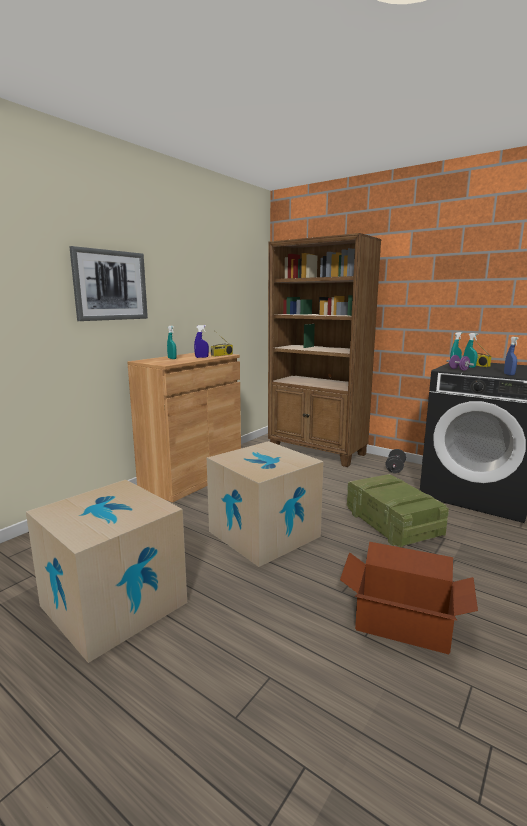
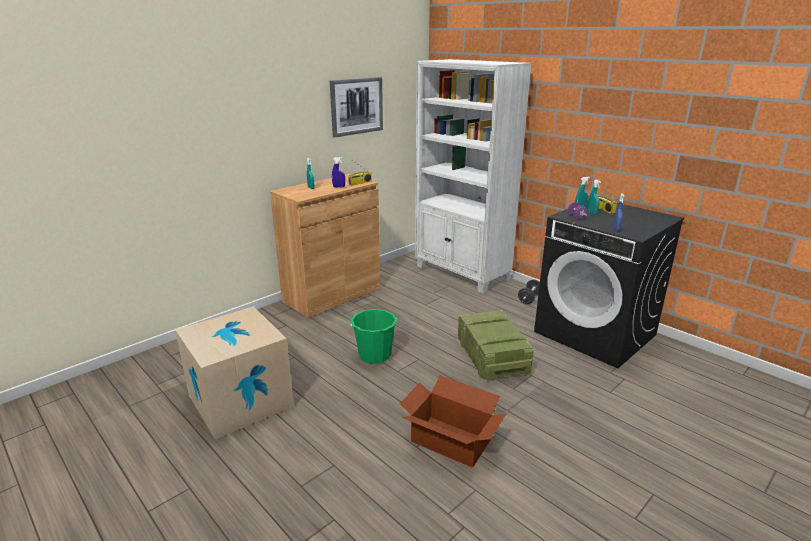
camera: 10 degrees right, 10 degrees up
picture [69,246,148,321] -> picture moved to [330,77,383,138]
cardboard box [207,441,324,567] -> green bucket [350,309,397,364]
brown bookcase [268,233,381,467] -> white bookcase [415,59,532,294]

